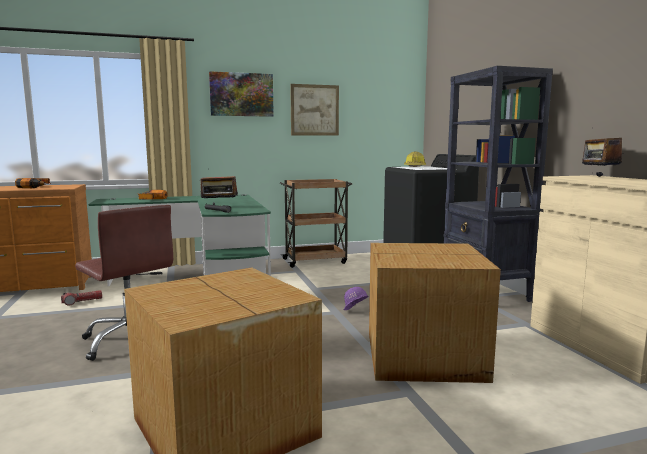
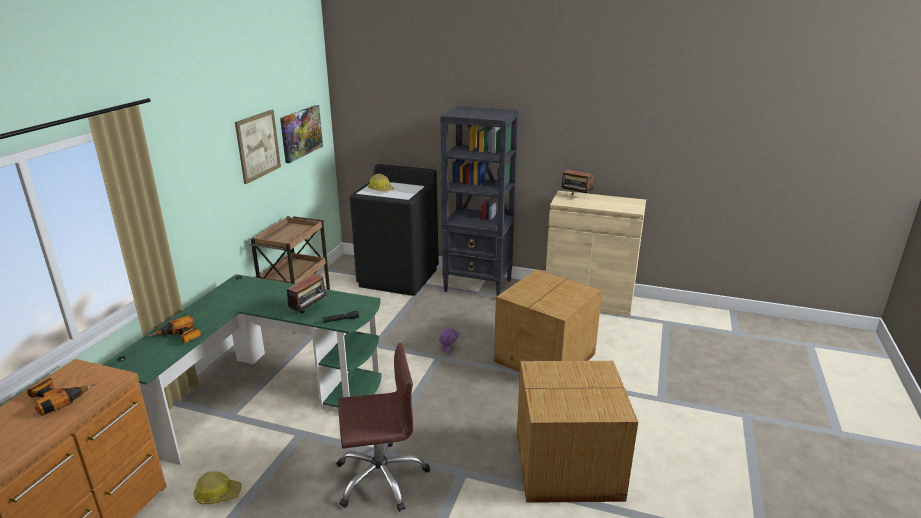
camera: 55 degrees left, 15 degrees up
flashlight [61,290,102,306] -> hard hat [194,471,242,504]
picture [209,71,274,117] -> picture moved to [280,105,323,163]

